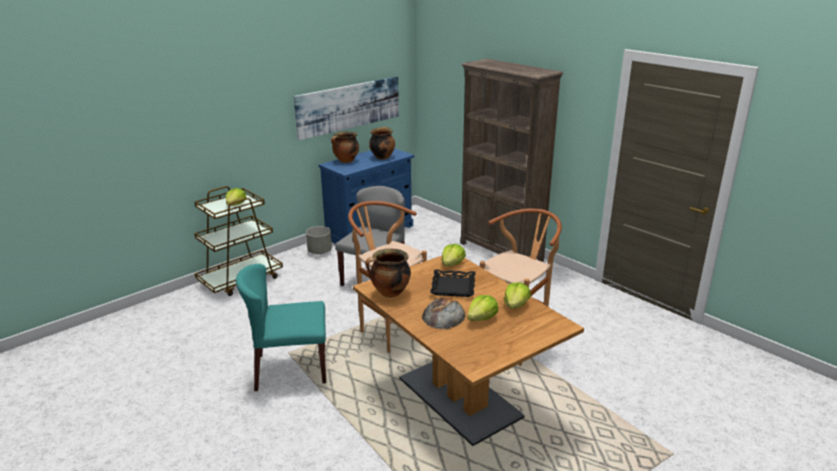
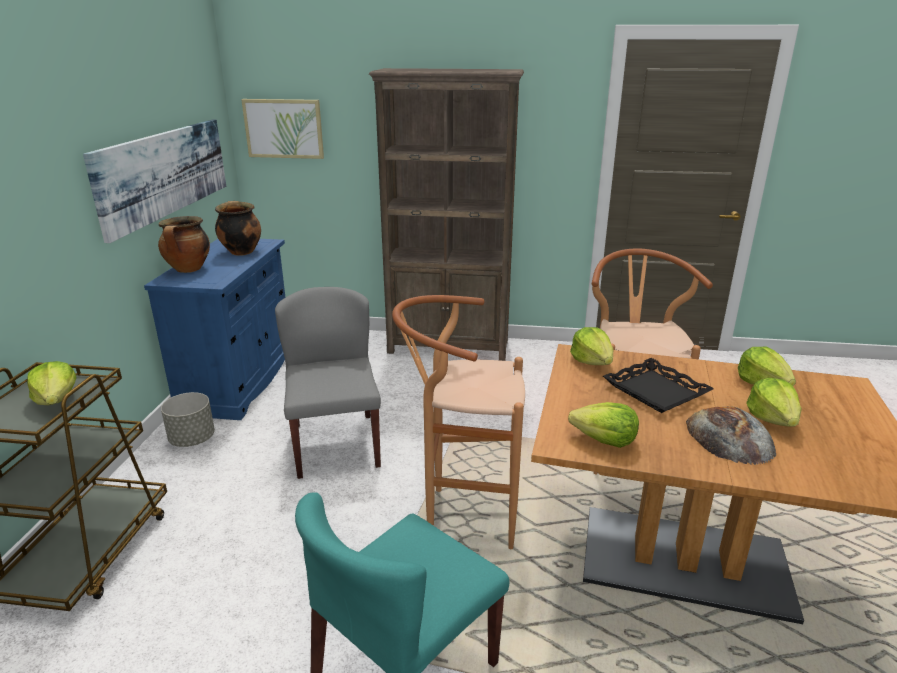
camera: 40 degrees left, 0 degrees up
cooking pot [365,248,411,297] -> lettuce [568,402,639,448]
none -> picture [241,99,324,159]

